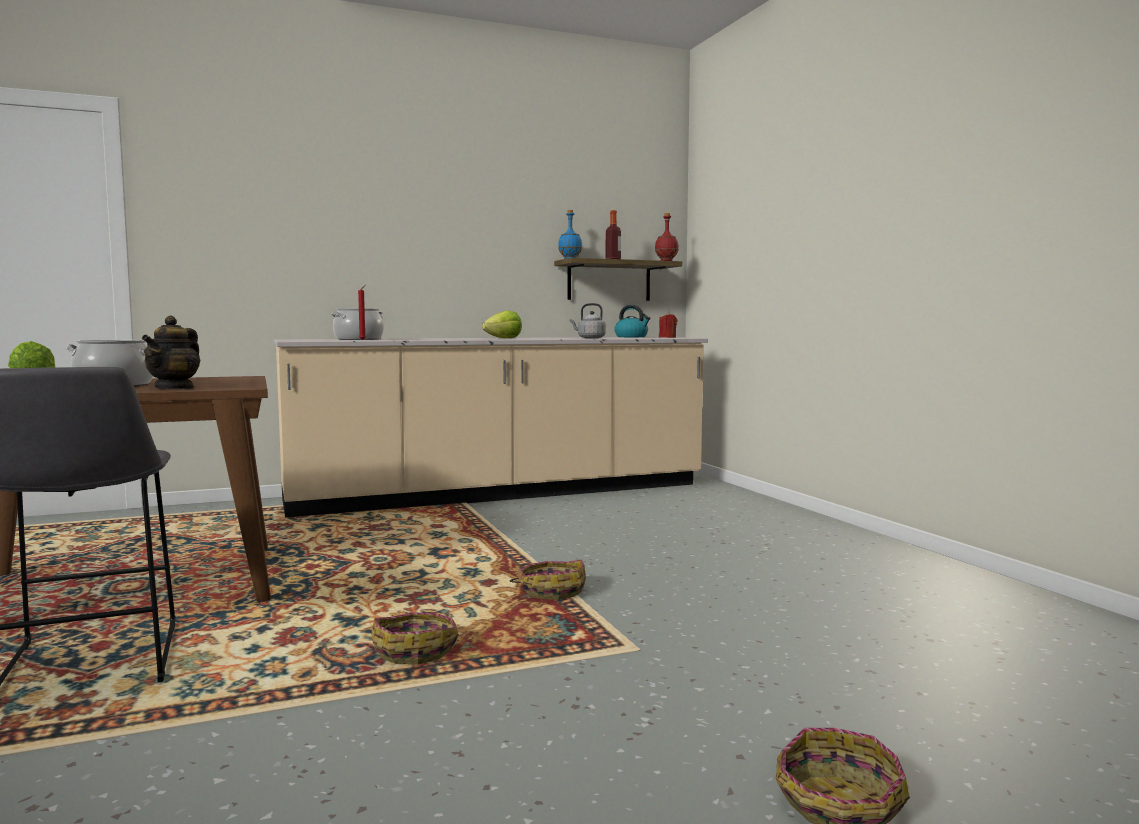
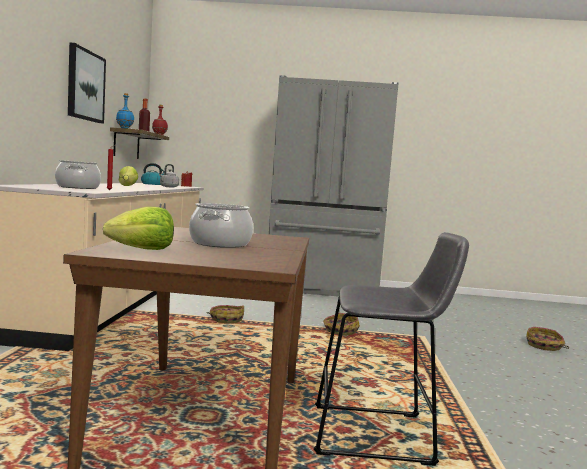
camera: 65 degrees left, 0 degrees up
teapot [142,316,200,389] -> none
basket [371,612,459,665] -> basket moved to [206,305,244,323]
none -> picture [68,42,106,124]
none -> grey fridge [269,75,399,297]

